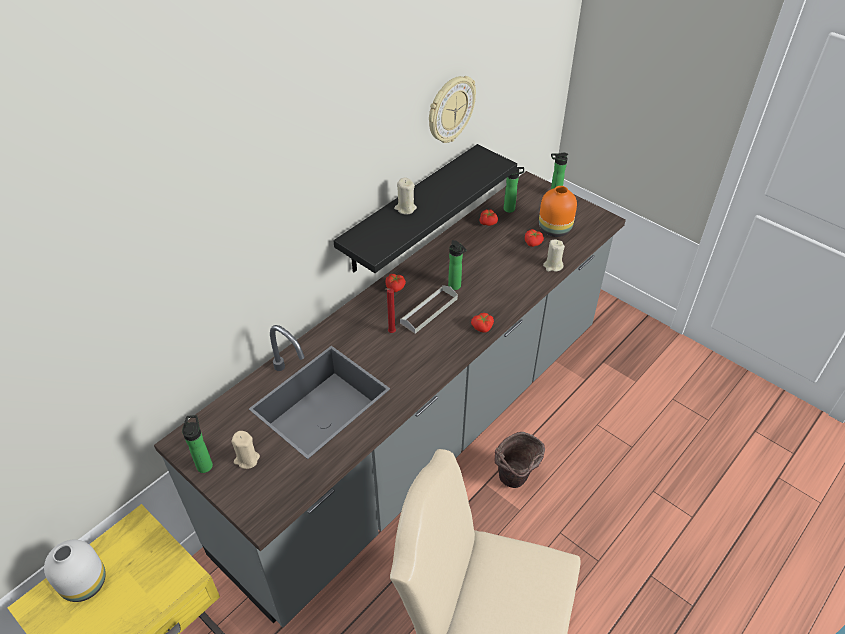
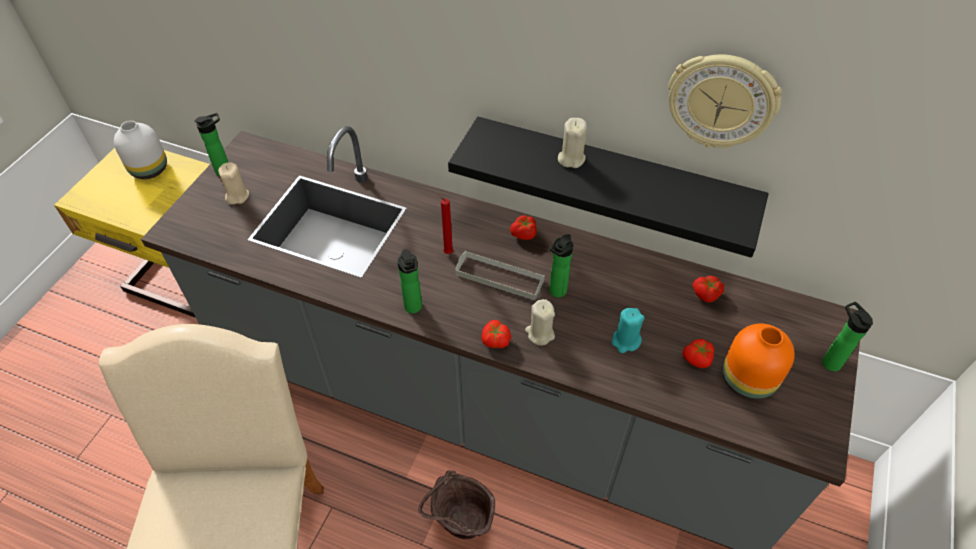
camera: 70 degrees right, 5 degrees up
bottle [504,167,524,213] -> bottle moved to [397,249,422,313]
beige candle [543,239,565,272] -> beige candle moved to [525,299,555,346]
none -> turquoise candle [612,308,644,353]

